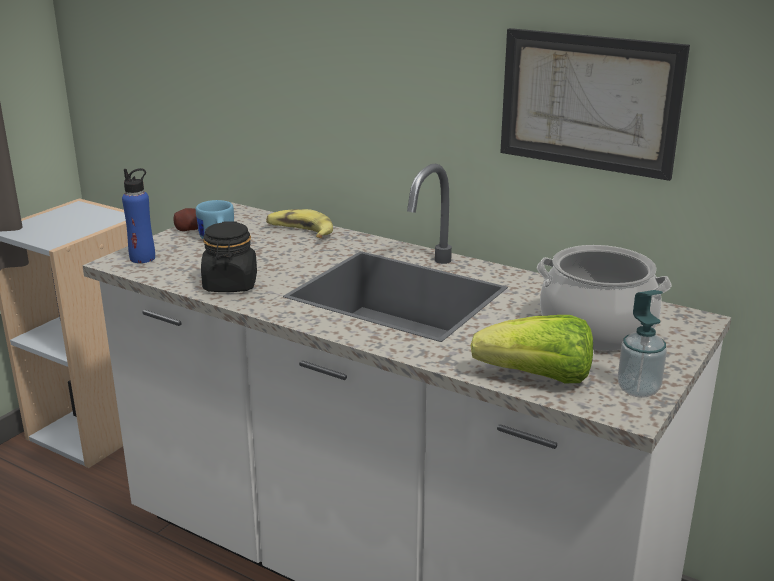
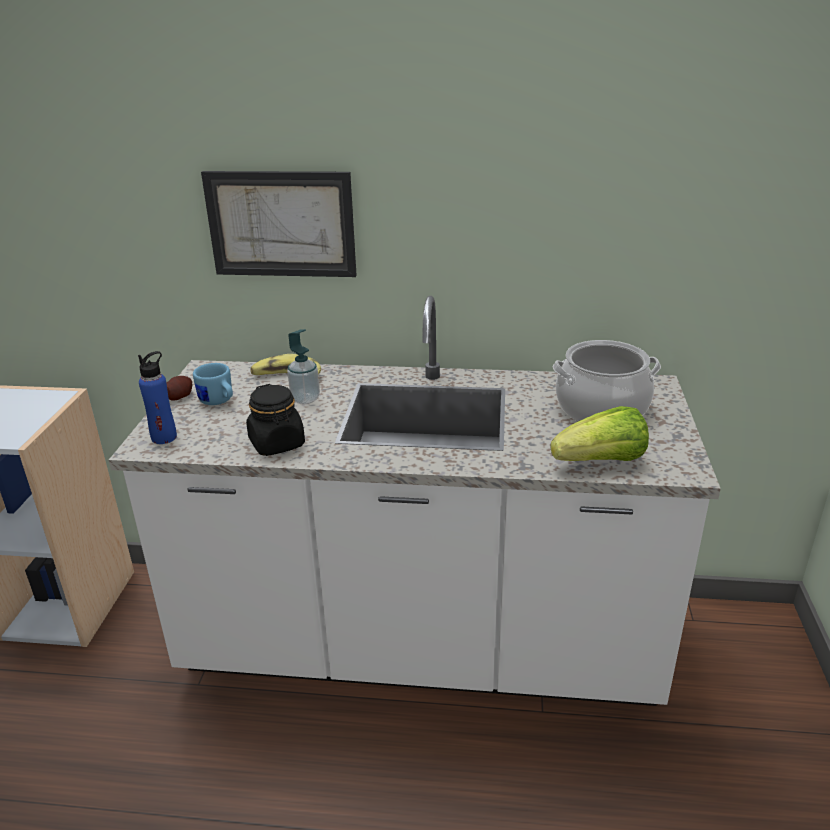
camera: 25 degrees left, 5 degrees up
picture [500,28,690,181] -> picture moved to [201,171,357,277]
soap dispenser [618,290,667,398] -> soap dispenser moved to [287,329,320,404]

